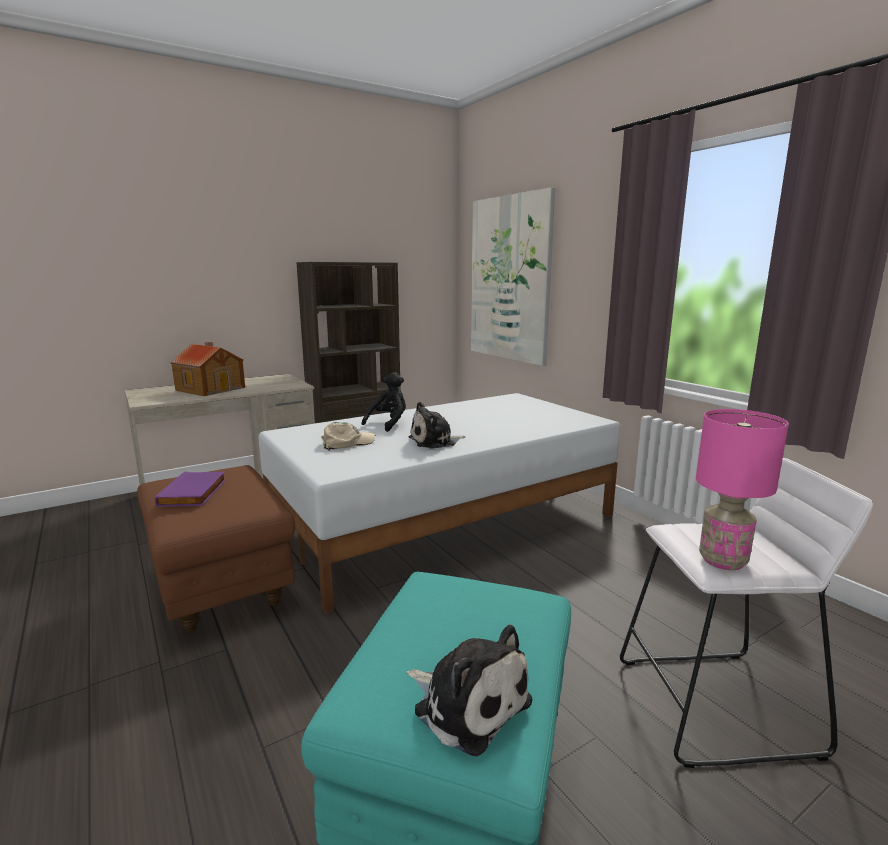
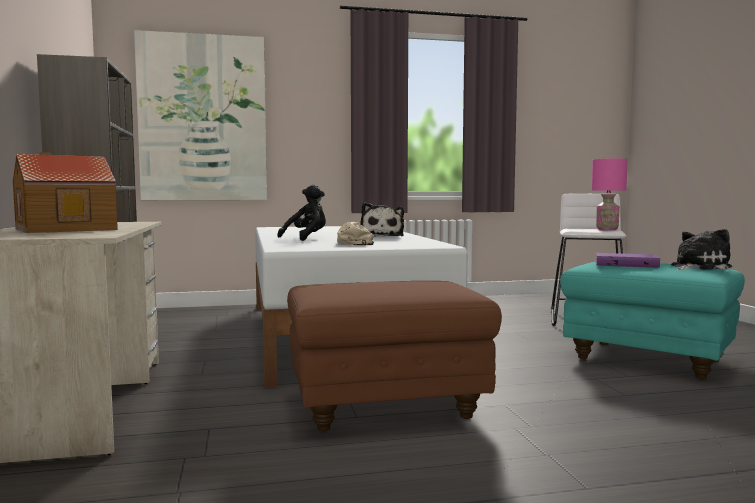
camera: 70 degrees left, 10 degrees down
purple book [155,472,226,507] -> purple book moved to [595,253,660,268]
black plush toy [362,372,406,432] -> black plush toy turned 75 degrees clockwise [277,185,326,241]

